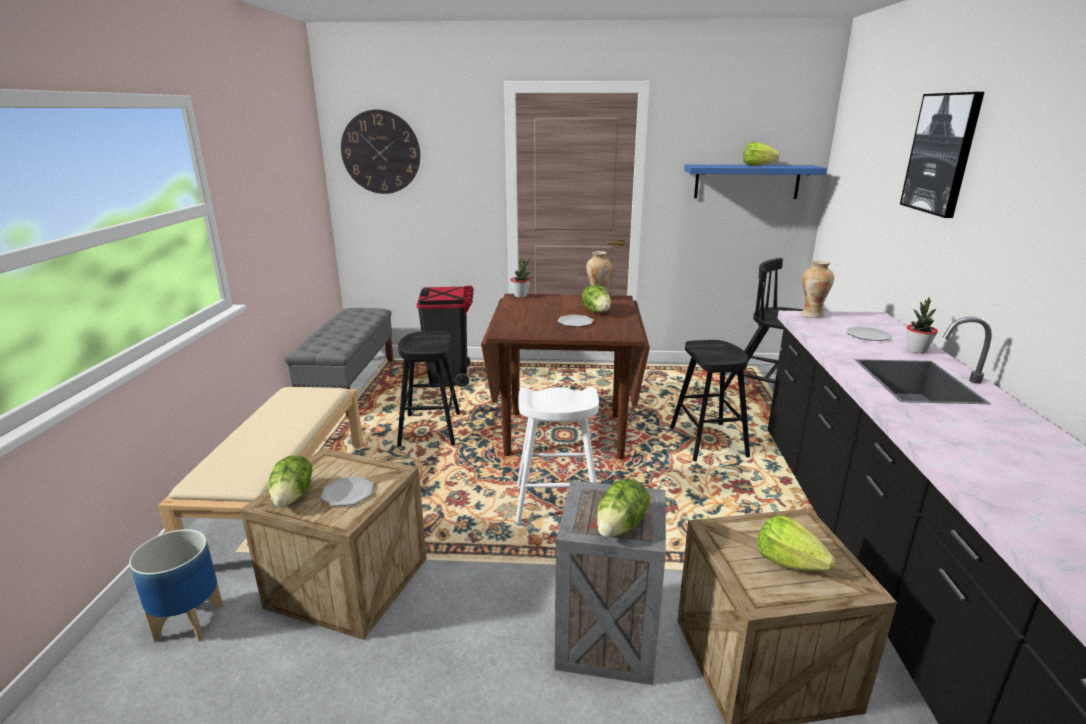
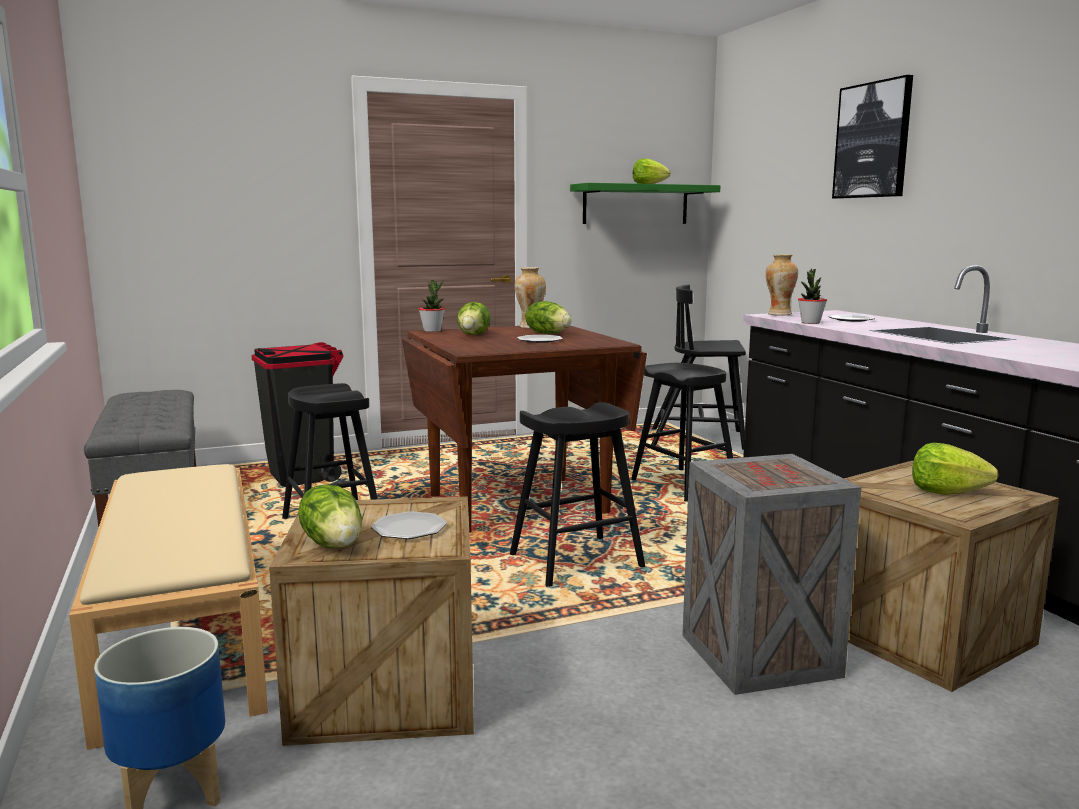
camera: 25 degrees left, 10 degrees down
wall clock [341,110,420,194] -> none
white stool [515,387,599,523] -> black stool [510,402,645,587]
lettuce [597,479,650,537] -> lettuce moved to [458,302,491,335]
blue shelf [684,165,827,199] -> green shelf [570,183,721,224]
potted plant [907,297,938,354] -> potted plant moved to [798,268,827,324]

